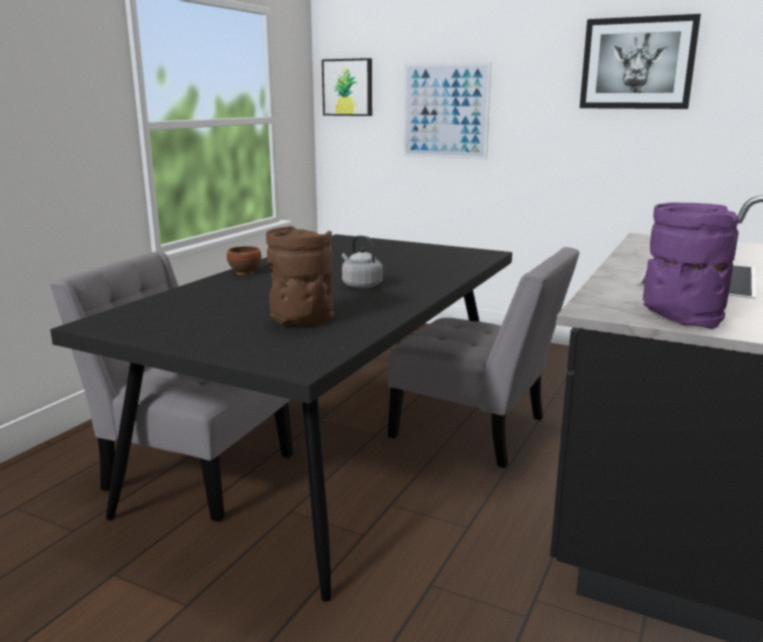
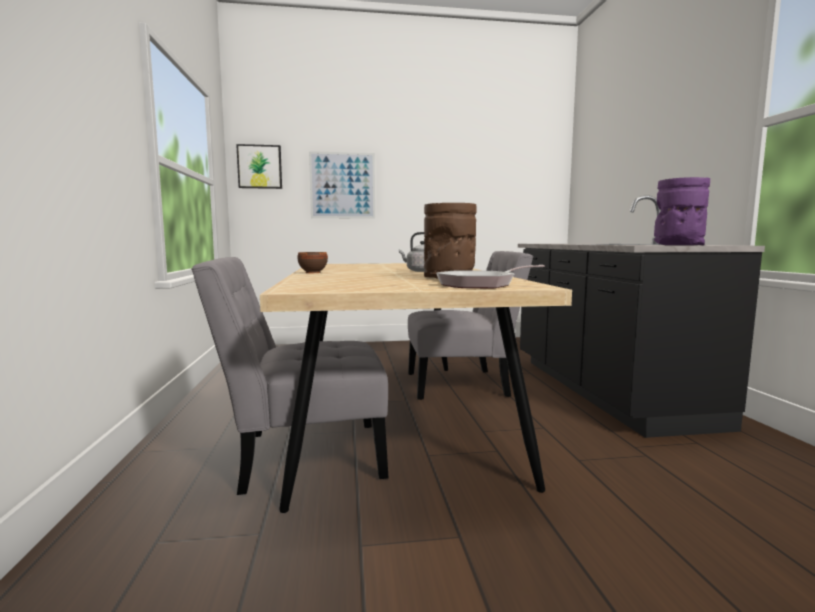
camera: 35 degrees left, 10 degrees down
black dining table [50,234,512,602] -> beige dining table [260,263,572,513]
picture [580,14,701,109] -> none
none -> frying pan [436,265,545,288]

